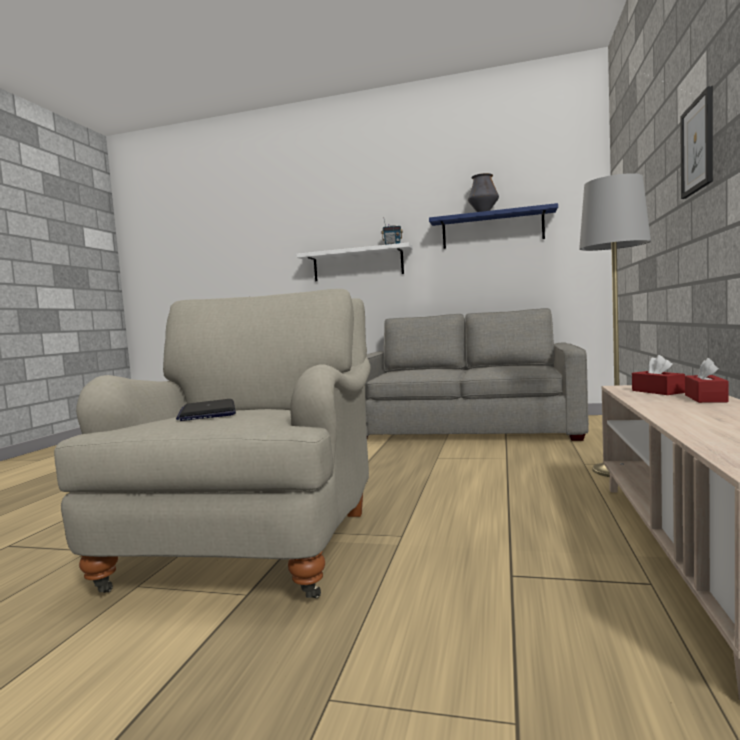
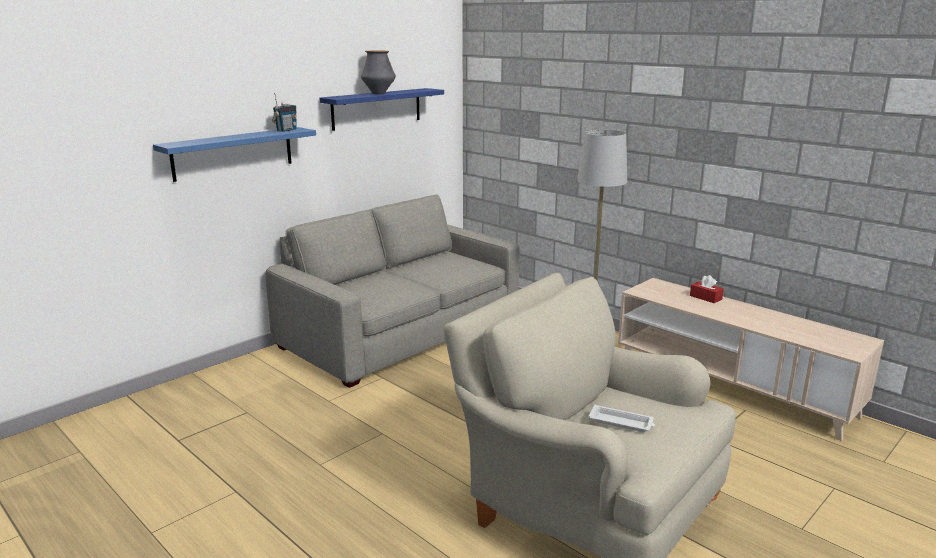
camera: 60 degrees left, 15 degrees up
laptop [176,399,236,421] -> white tray [588,404,655,432]
white shelf [296,243,413,281] -> blue shelf [153,127,316,182]
red tissue box [632,355,685,395] -> none
picture [680,86,713,199] -> none

